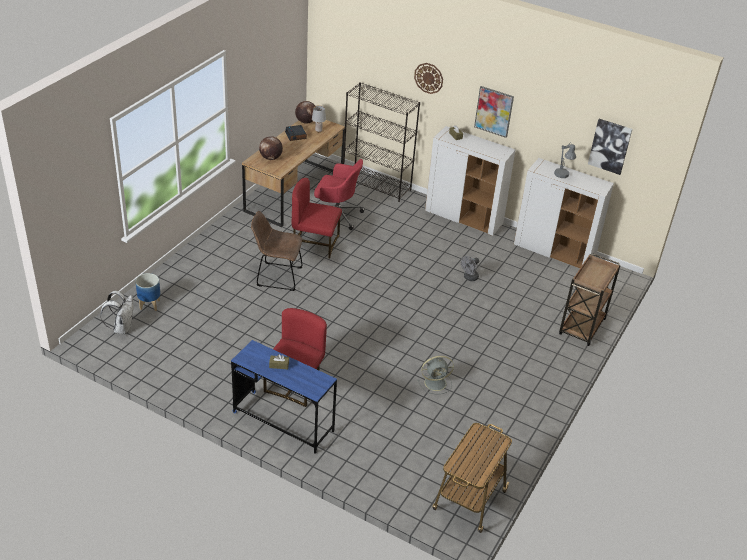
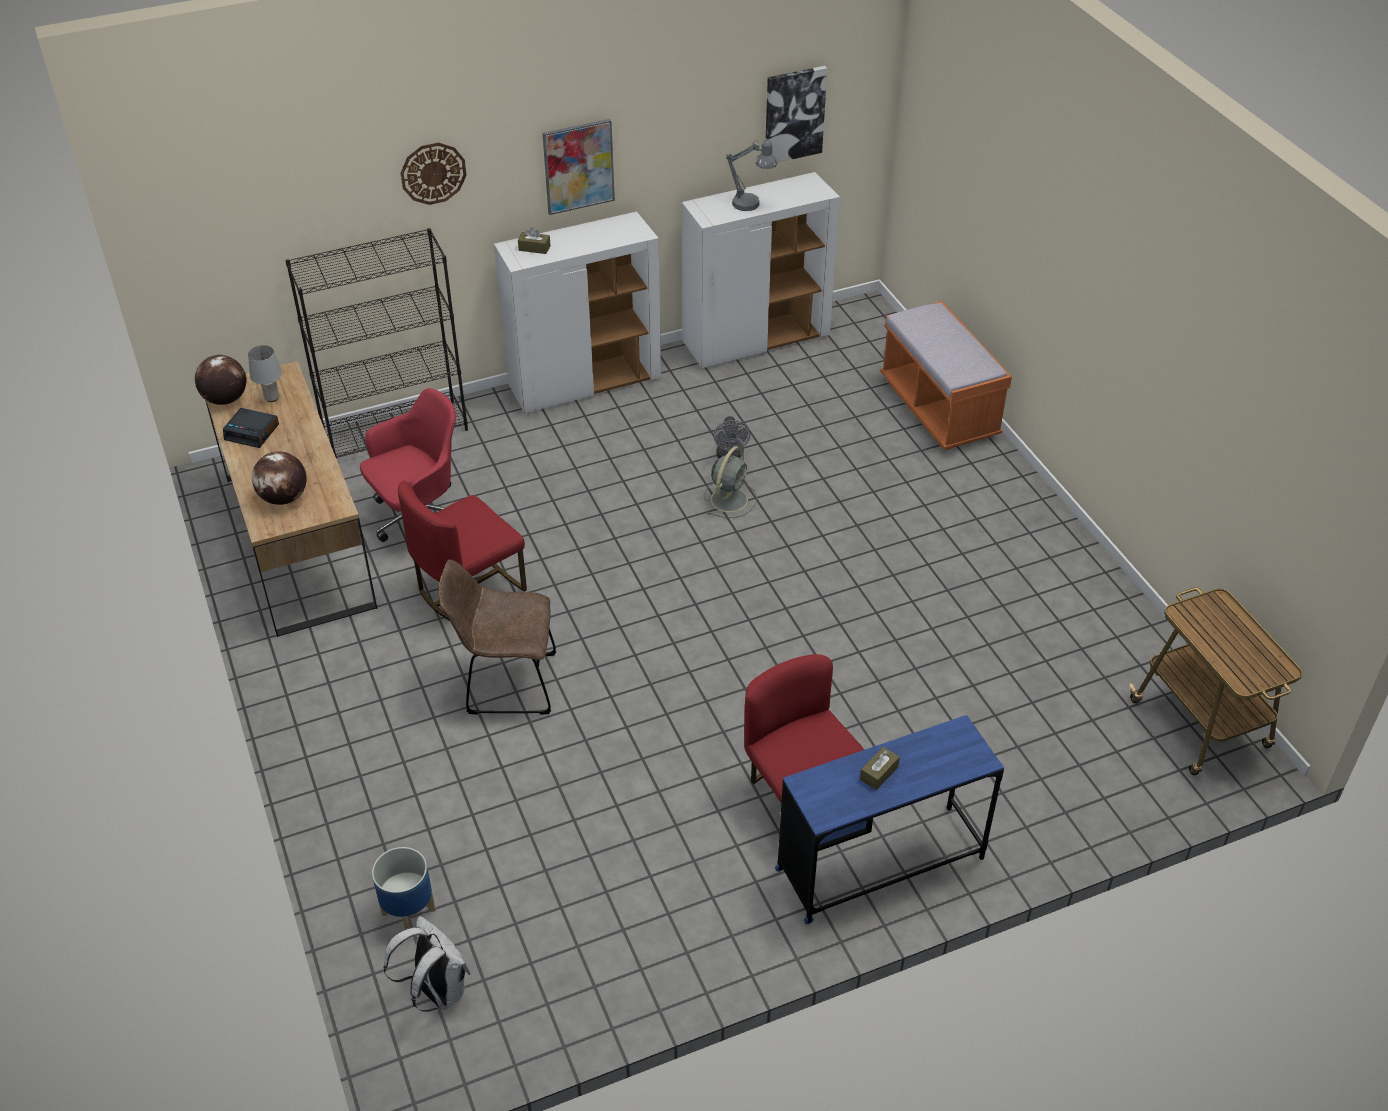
camera: 50 degrees left, 5 degrees up
brown chair [251,211,302,291] -> brown chair turned 45 degrees clockwise [439,560,556,715]
grey fan [418,356,454,394] -> grey fan moved to [704,446,757,518]
brown cart [559,253,621,346] -> orange bench [880,301,1012,450]

